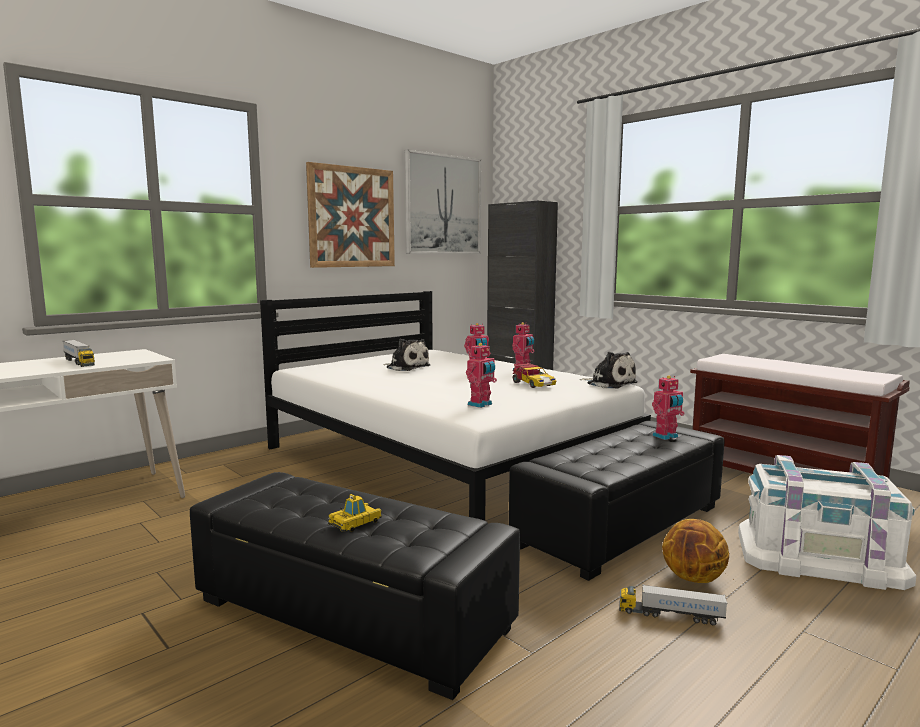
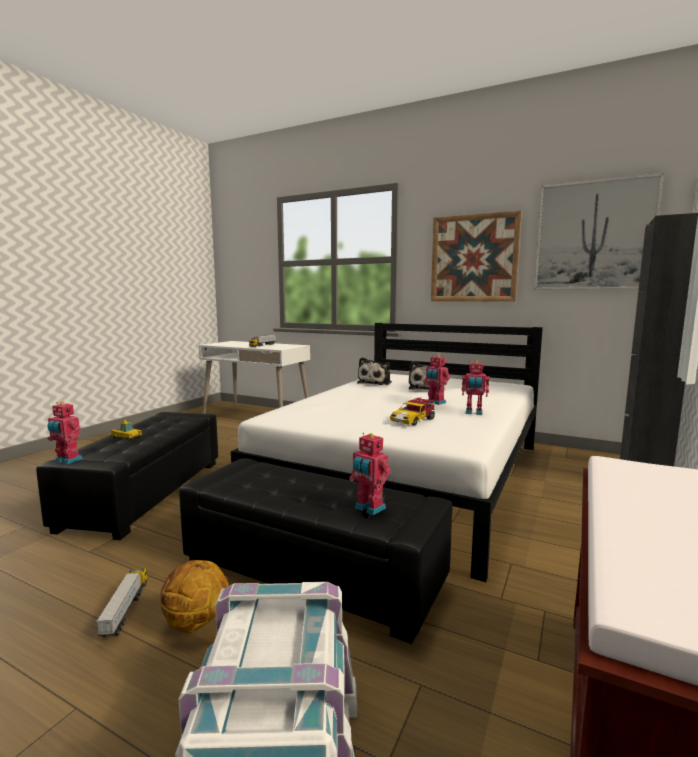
camera: 70 degrees right, 0 degrees up
toy robot [466,343,497,408] -> toy robot moved to [47,402,83,464]
plush toy [580,352,638,389] -> plush toy moved to [357,357,392,385]

